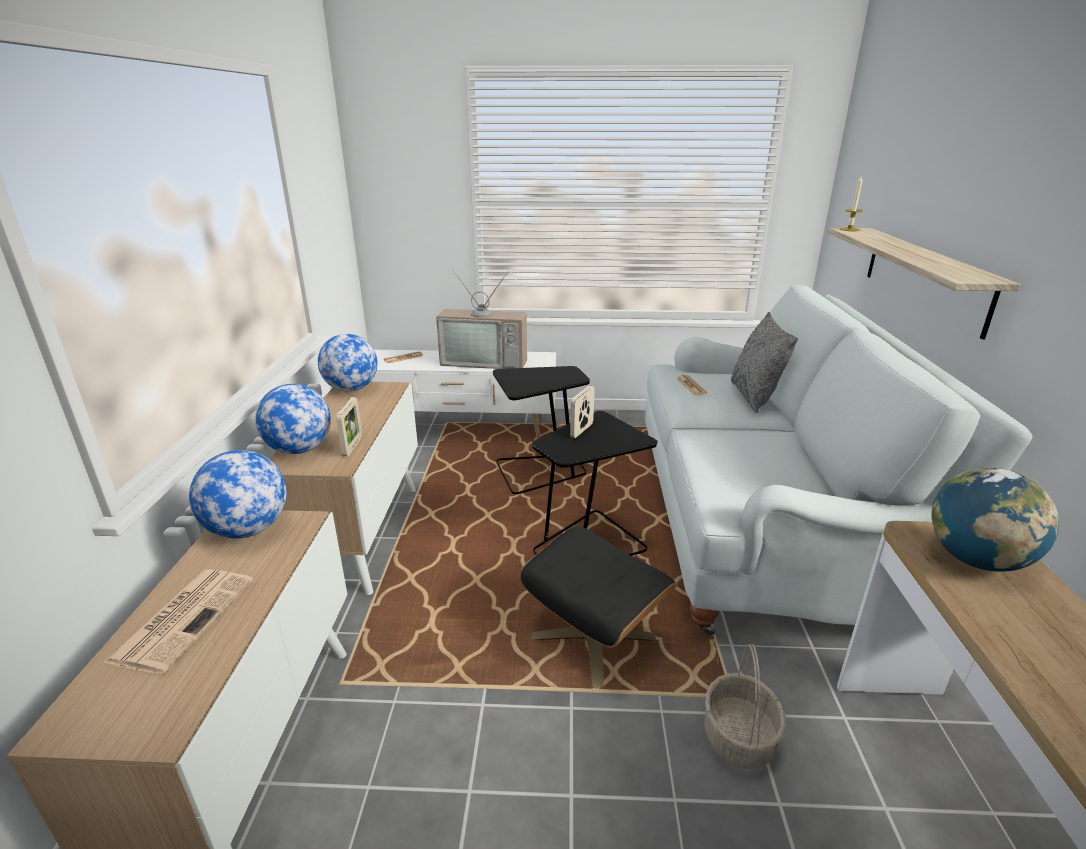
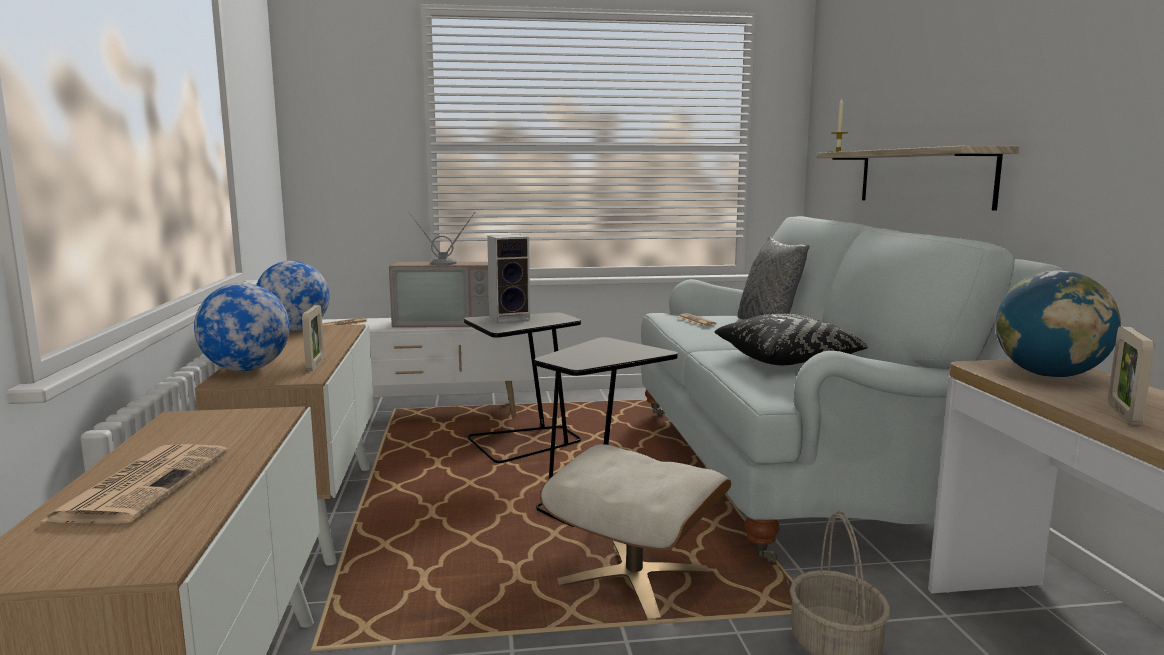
camera: 10 degrees left, 15 degrees down
globe [189,450,287,539] -> none
black ottoman [520,526,677,687] -> beige ottoman [540,444,731,619]
picture frame [570,385,595,438] -> picture frame moved to [1108,326,1154,426]
none -> speaker [487,235,530,322]
none -> black pillow [715,314,868,365]

